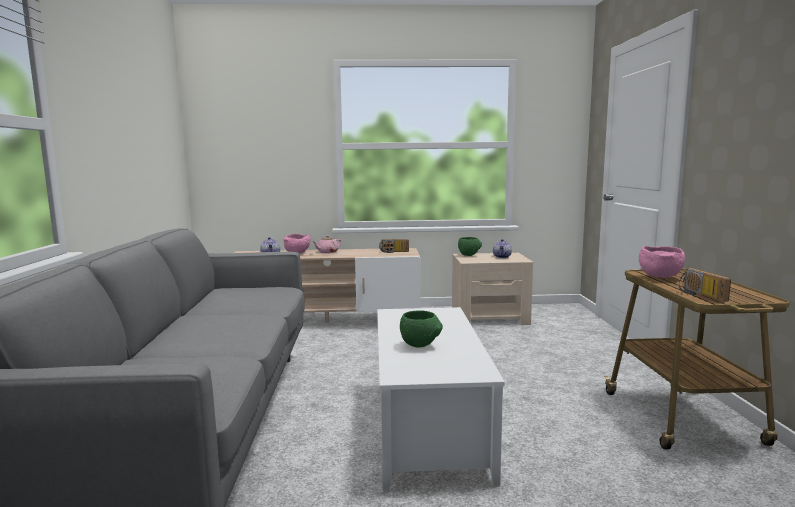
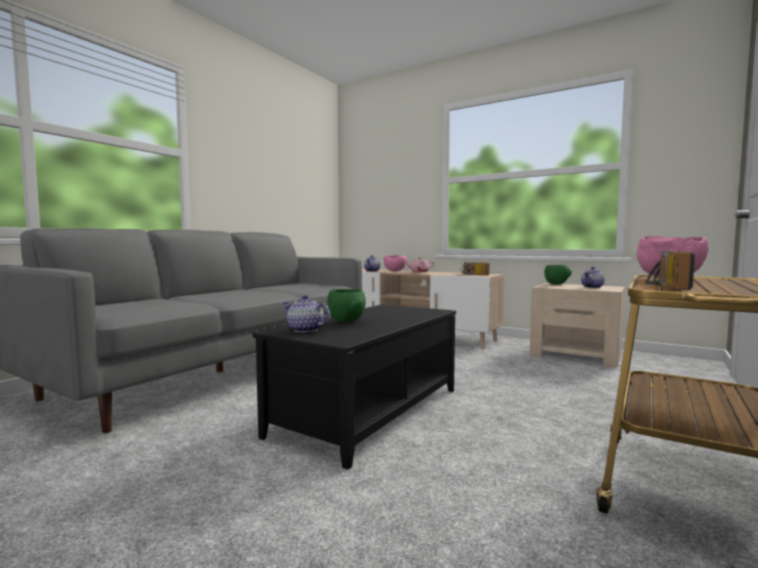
camera: 35 degrees right, 5 degrees down
white coffee table [377,307,505,491] -> black coffee table [253,304,456,470]
none -> teapot [283,295,330,333]

